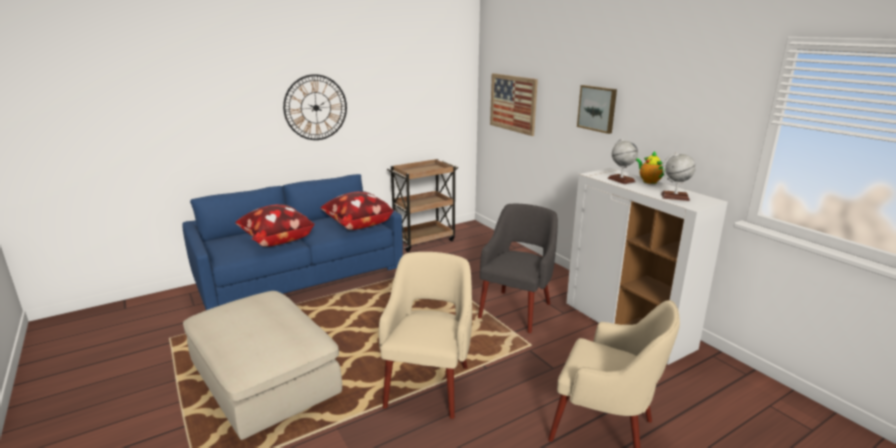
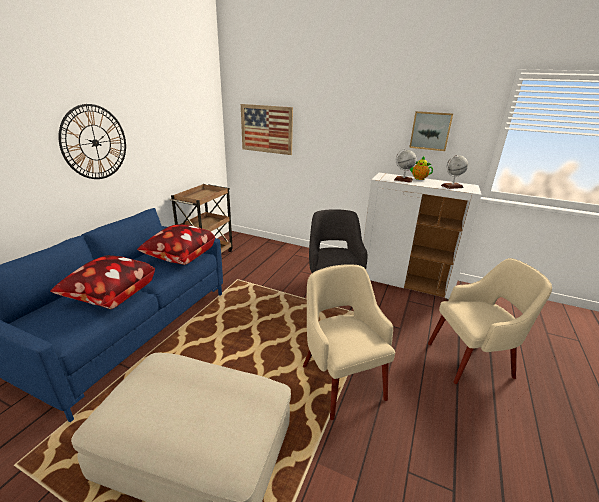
camera: 35 degrees left, 5 degrees up
picture [577,85,617,134] -> picture moved to [409,111,453,151]

